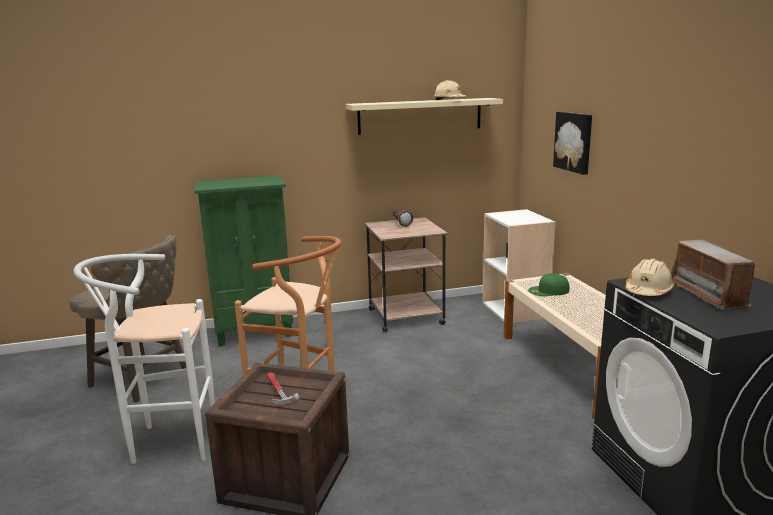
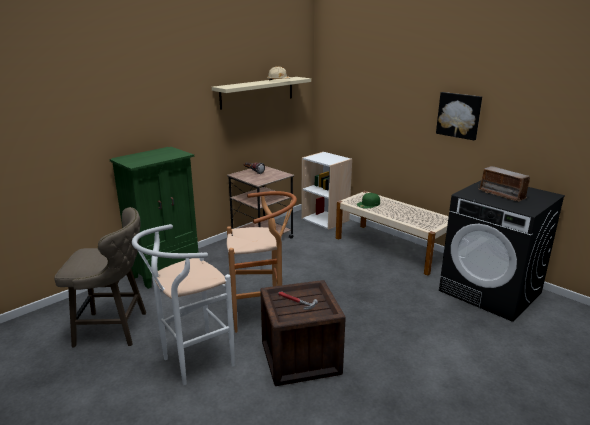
camera: 30 degrees left, 5 degrees up
picture [553,112,592,175] -> picture moved to [436,92,482,140]
beige hard hat [626,259,674,296] -> none

